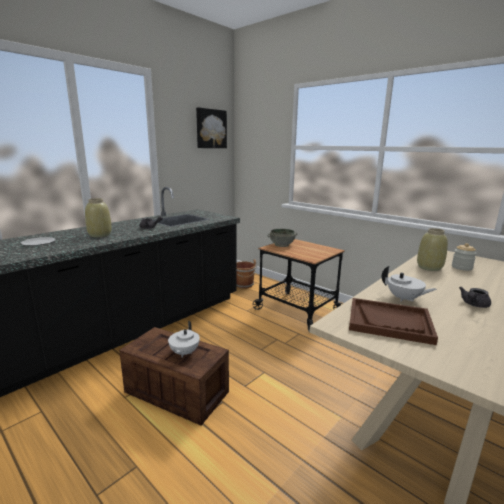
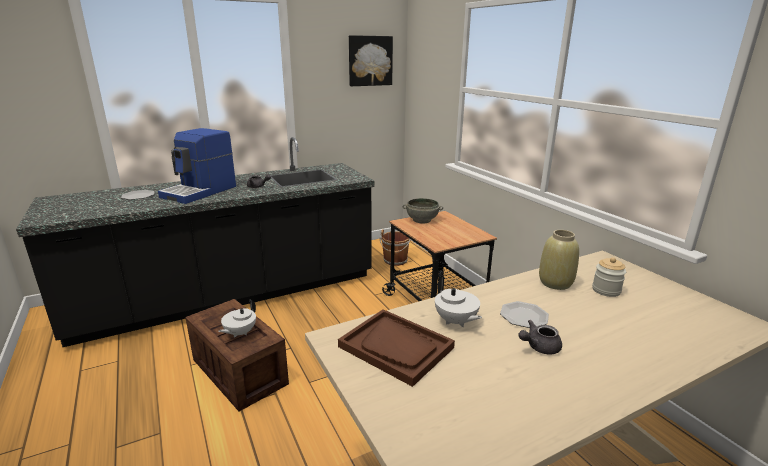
camera: 20 degrees right, 5 degrees up
beige vase [85,198,112,237] -> coffee machine [158,128,236,204]
none -> plate [500,301,549,328]

